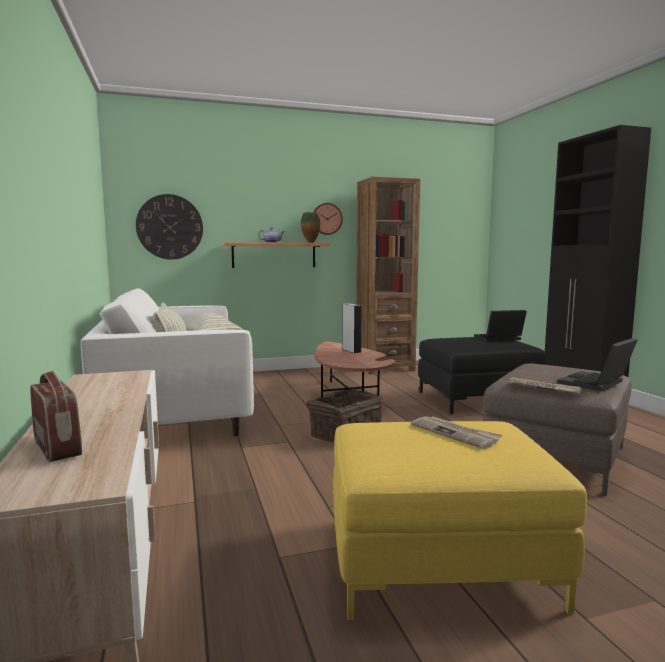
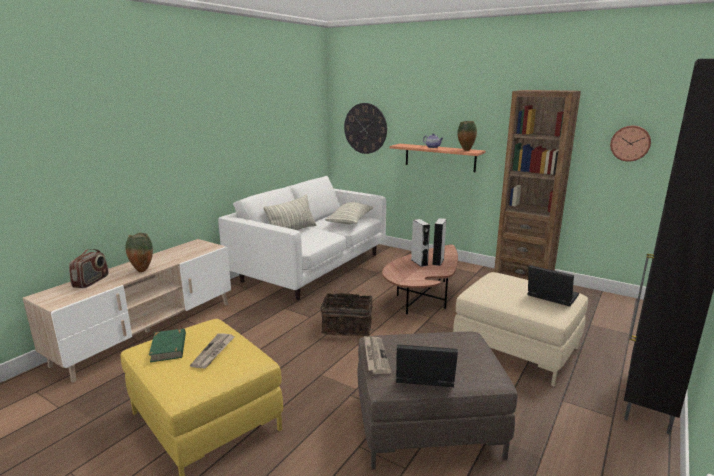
camera: 50 degrees right, 10 degrees up
wall clock [313,203,342,235] -> wall clock moved to [610,125,651,162]
black ottoman [418,337,546,414] -> beige ottoman [453,272,588,387]
none -> vase [125,233,153,272]
none -> green book [149,329,186,362]
none -> grey speaker [411,219,430,267]

